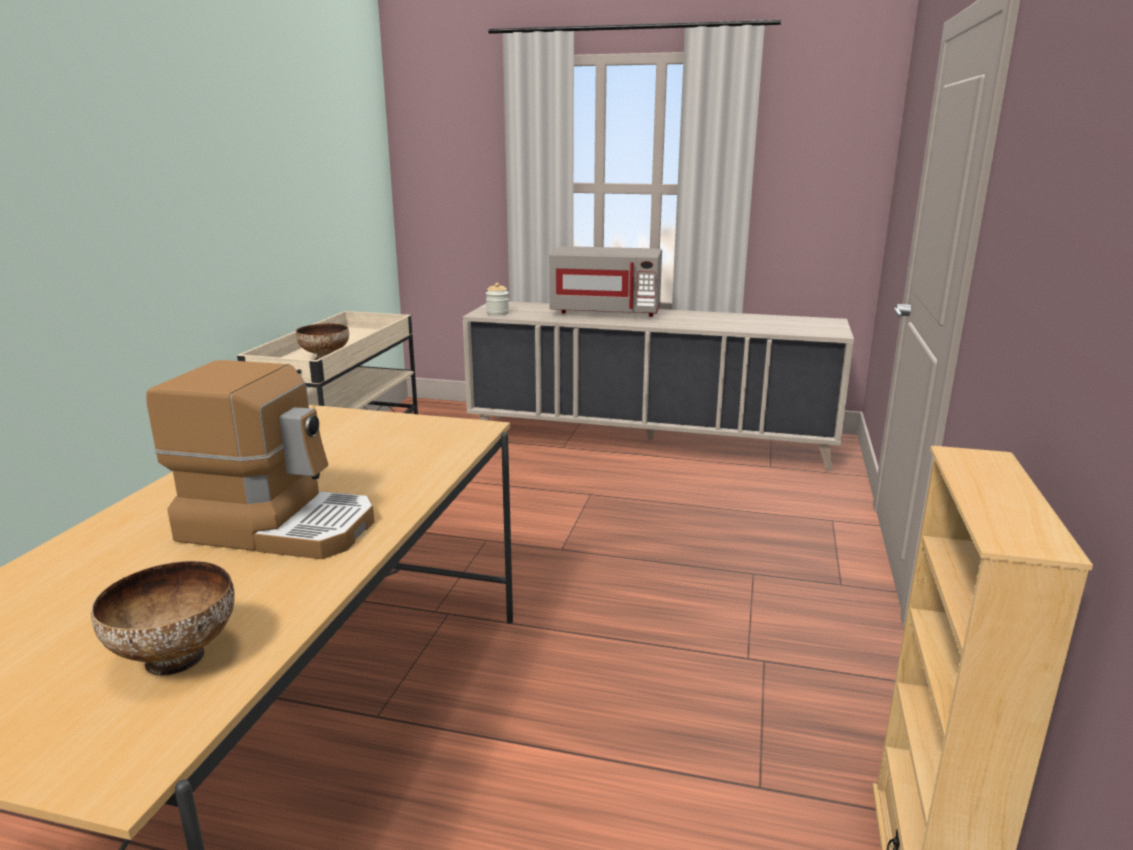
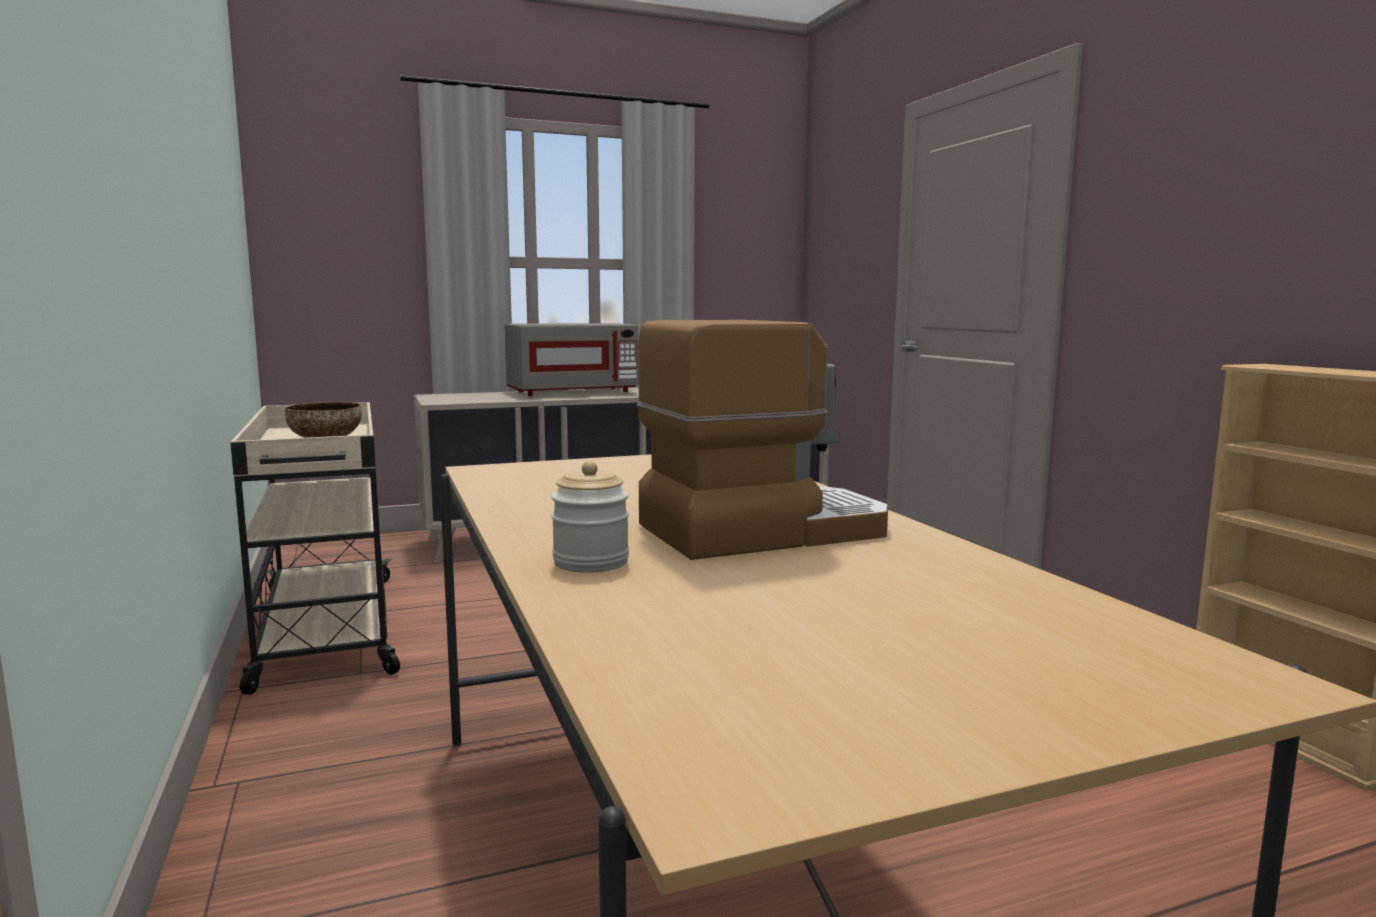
camera: 35 degrees left, 10 degrees down
bowl [91,561,235,676] -> none
jar [486,283,509,315] -> jar moved to [551,461,629,573]

